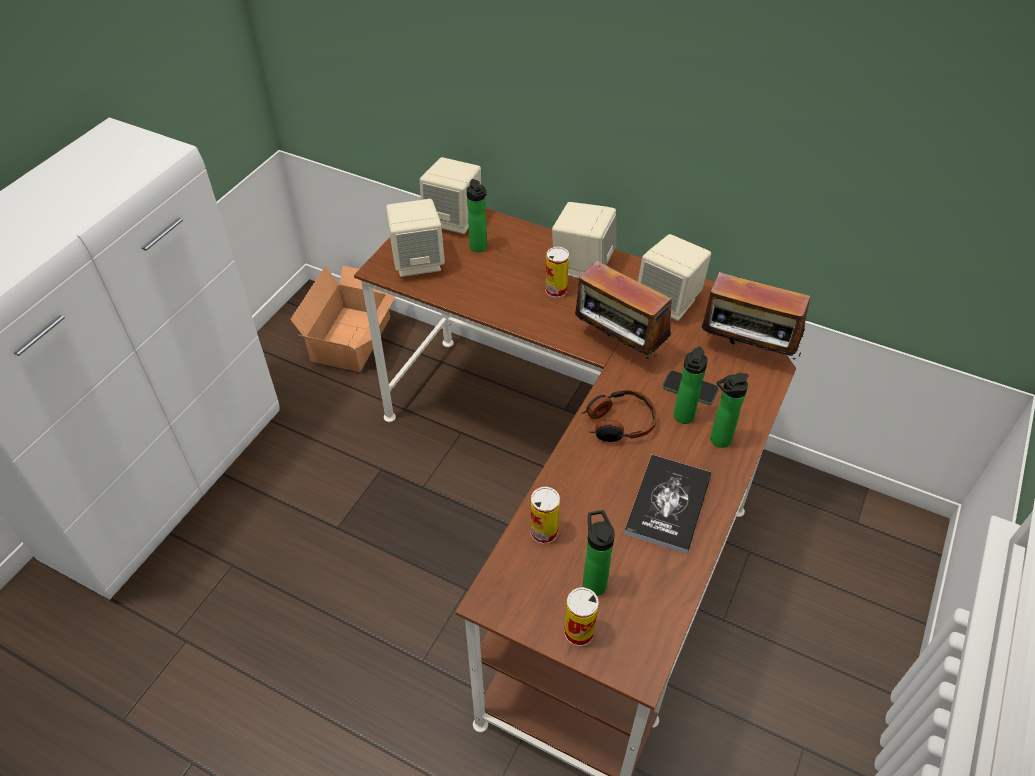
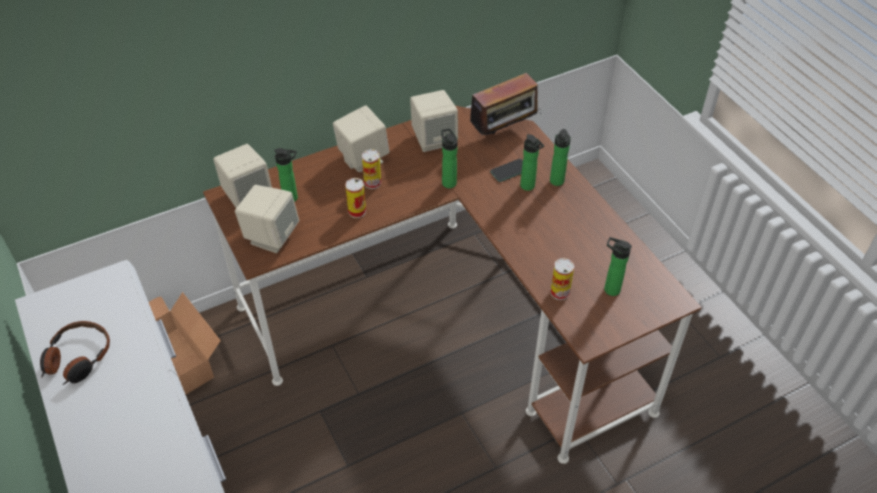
camera: 55 degrees left, 0 degrees up
can [564,587,599,647] -> can moved to [345,178,366,218]
radio [575,259,672,359] -> bottle [441,128,458,188]
headphones [581,390,657,442] -> headphones moved to [40,321,110,385]
book [624,455,711,554] -> none

